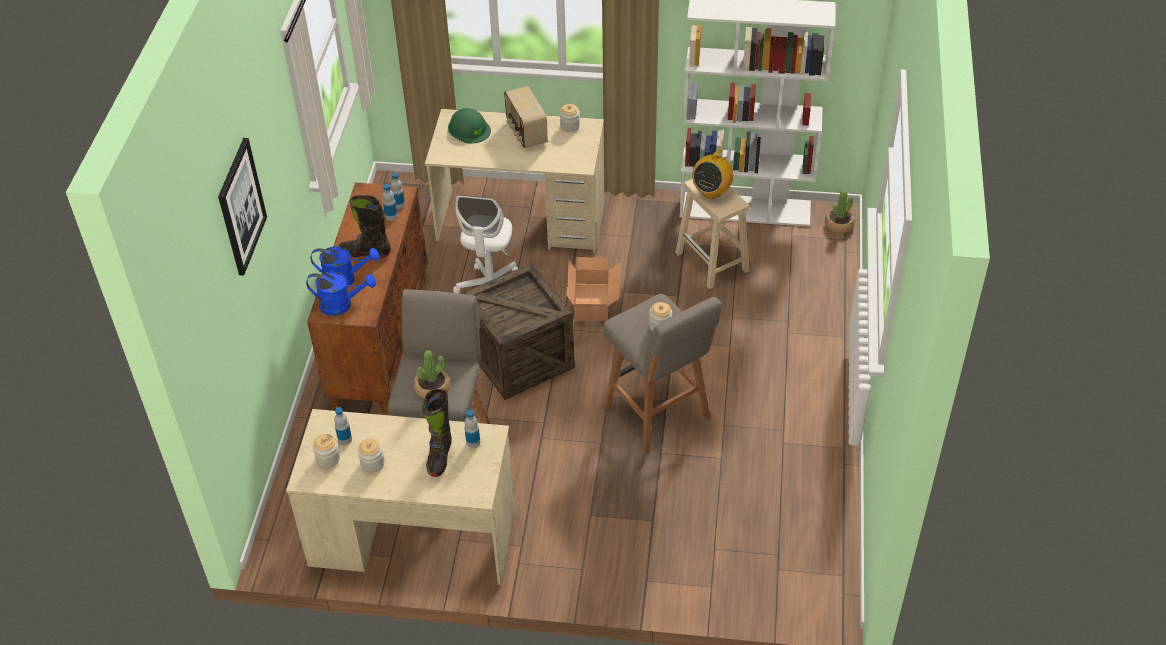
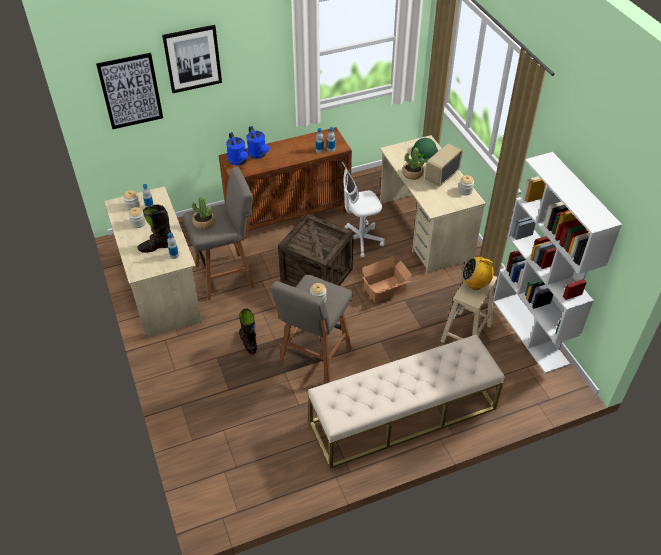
camera: 60 degrees right, 0 degrees up
black boot [339,195,391,258] -> black boot moved to [239,308,257,355]
potted plant [825,191,855,234] -> potted plant moved to [402,148,424,180]
none -> picture [96,53,163,129]
none -> beige bench [308,334,505,469]

